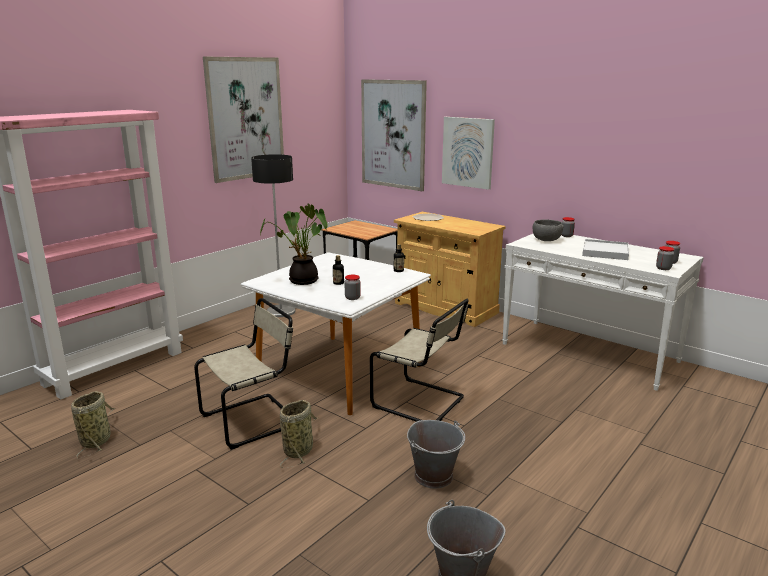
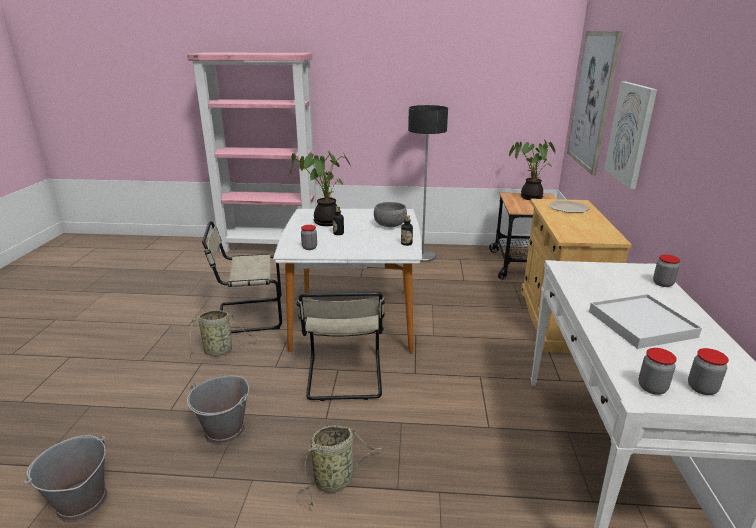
camera: 55 degrees right, 5 degrees up
basket [71,391,115,458] -> basket moved to [296,425,383,507]
beige chair [194,298,293,450] -> beige chair turned 150 degrees clockwise [202,221,282,333]
picture [203,57,284,183] -> none
grey bowl [533,220,564,241] -> grey bowl moved to [374,202,407,227]
none -> potted plant [509,139,555,200]

